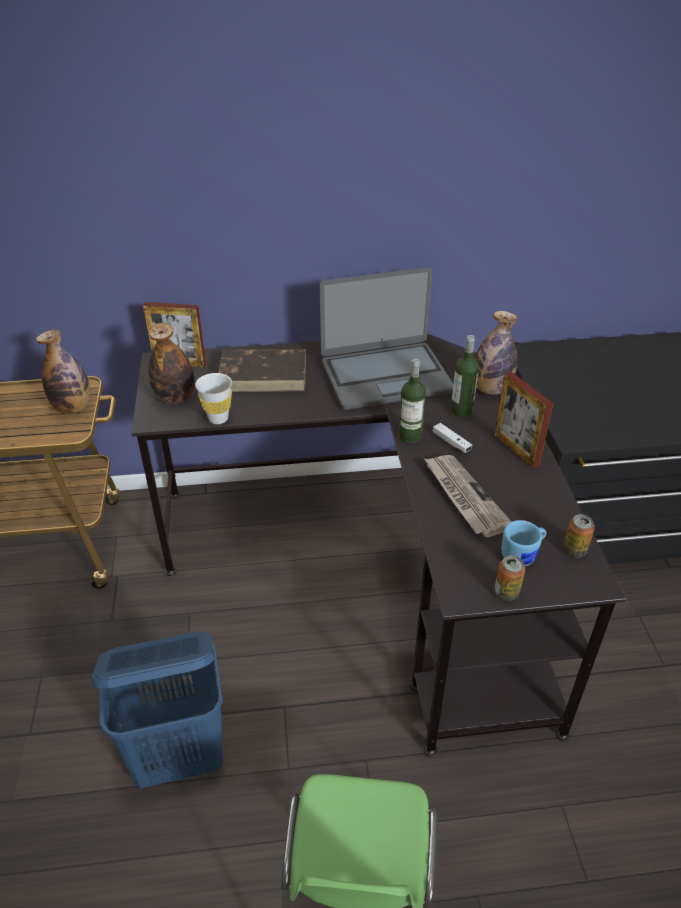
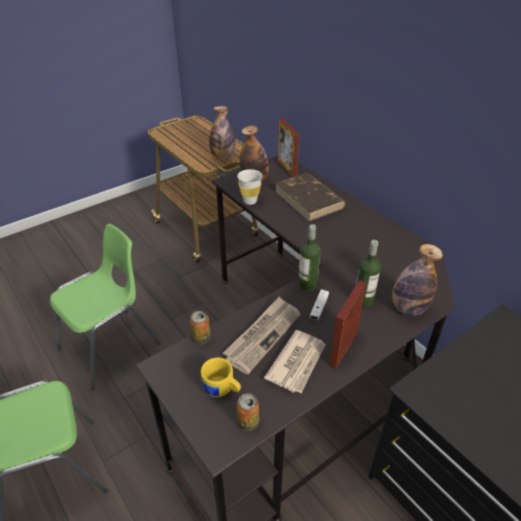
camera: 60 degrees right, 0 degrees up
blue laundry basket [92,632,223,788] -> green chair [50,224,160,391]
laptop [320,267,453,410] -> none
can [494,555,525,600] -> can moved to [190,311,211,344]
blue mug [502,520,547,566] -> yellow mug [201,357,241,397]
none -> newspaper [264,330,326,393]

